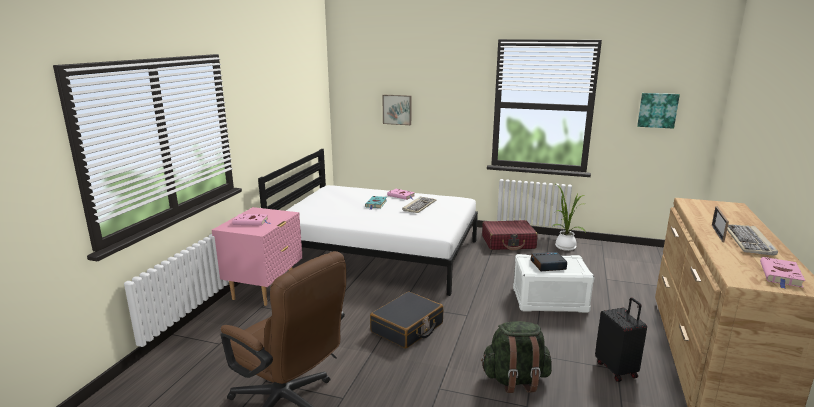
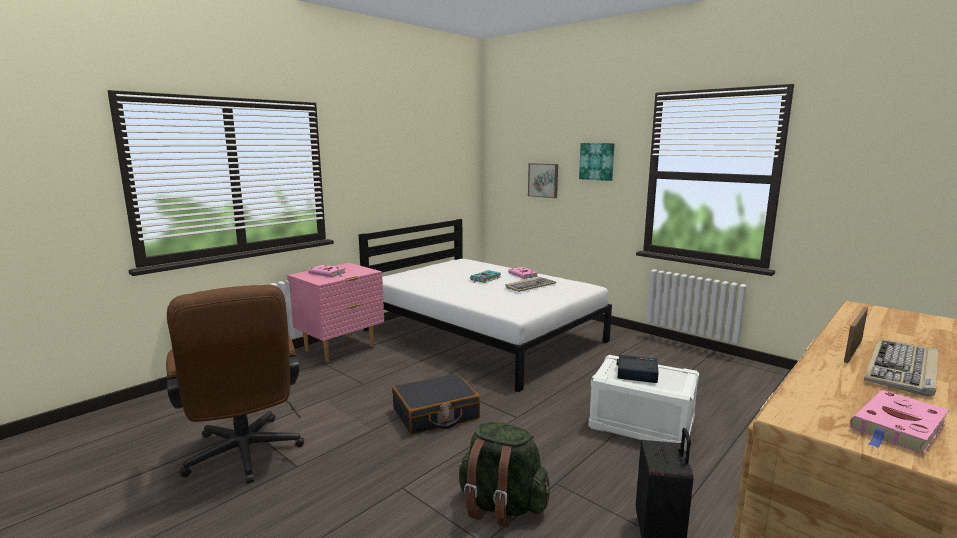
camera: 25 degrees right, 5 degrees down
red suitcase [482,220,538,250] -> none
potted plant [553,183,586,251] -> none
picture [637,93,680,129] -> picture moved to [579,143,615,181]

